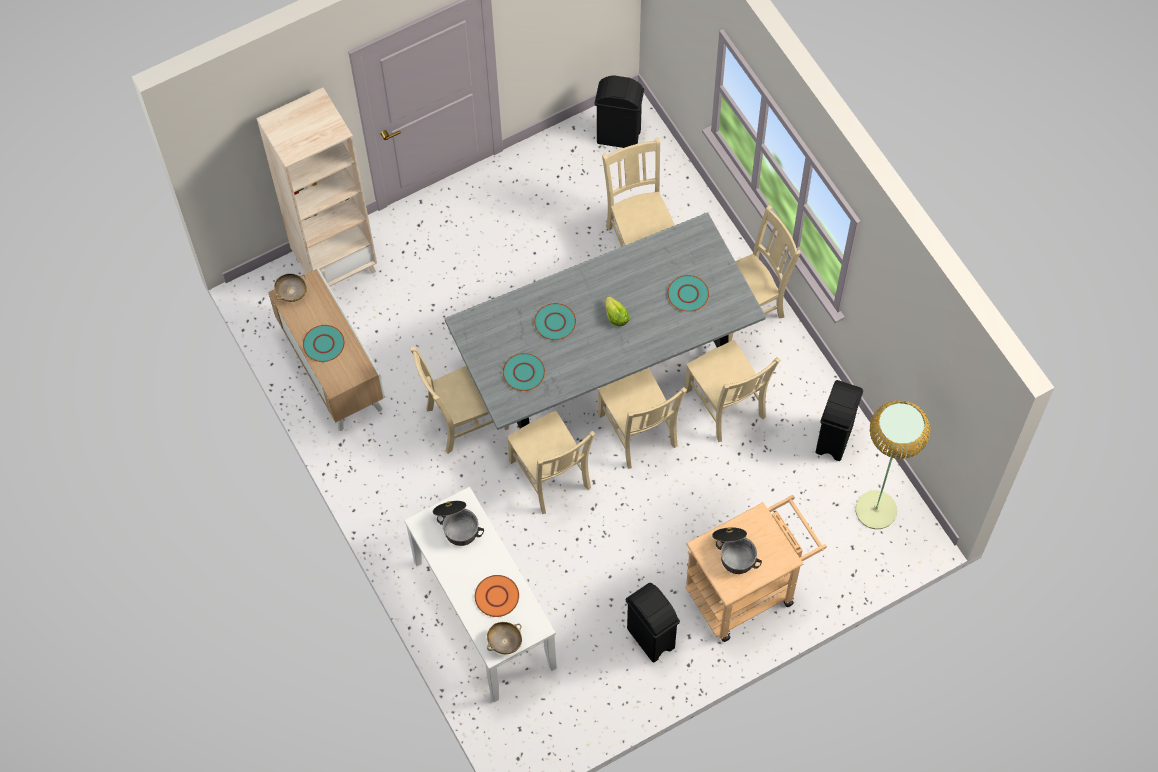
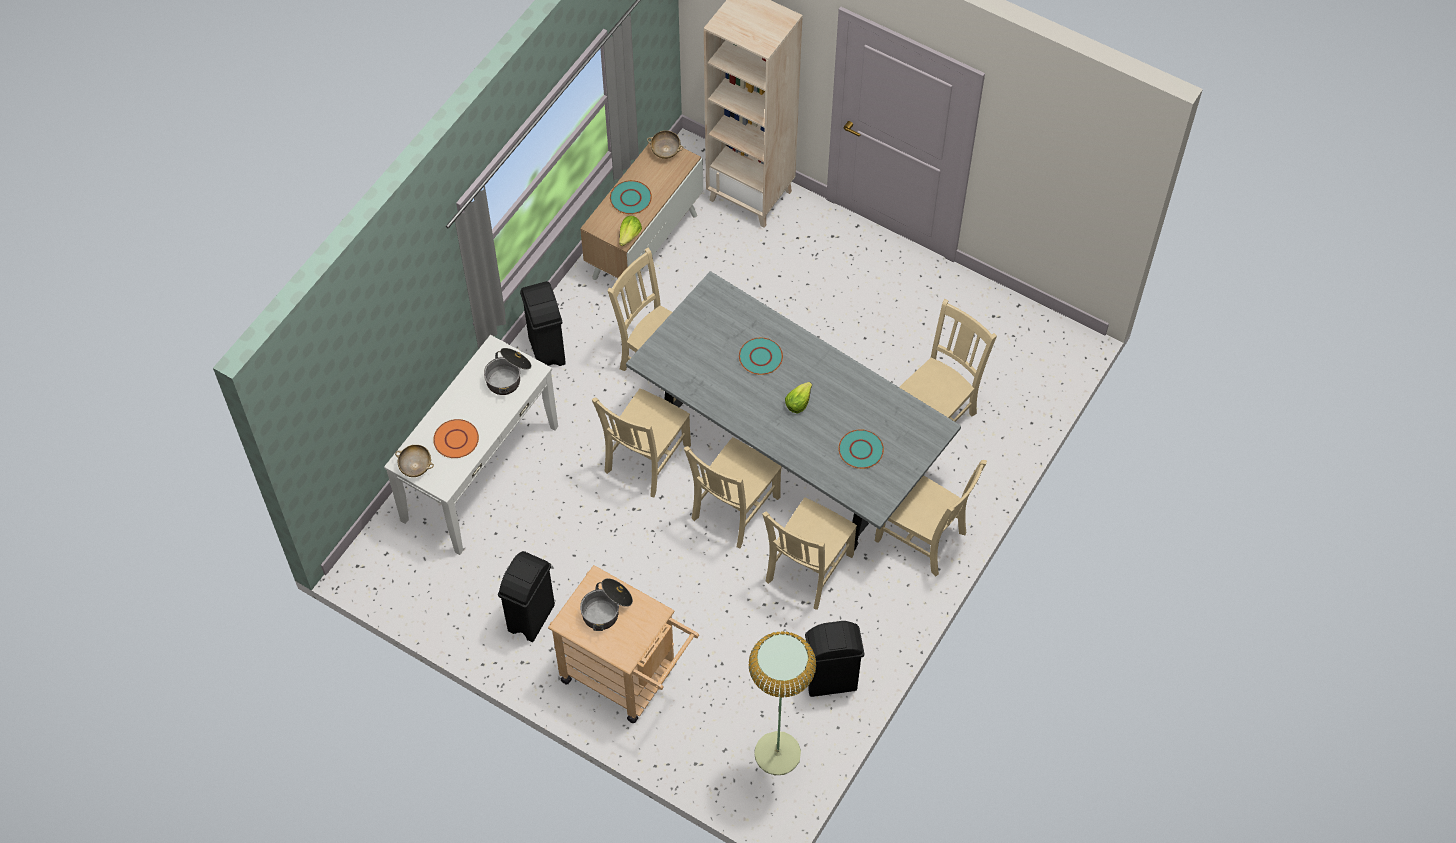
camera: 60 degrees right, 5 degrees down
turquoise plate [503,353,545,391] -> none
black trash can [594,75,644,148] -> black trash can moved to [520,281,566,366]
none -> lettuce [619,216,642,246]

